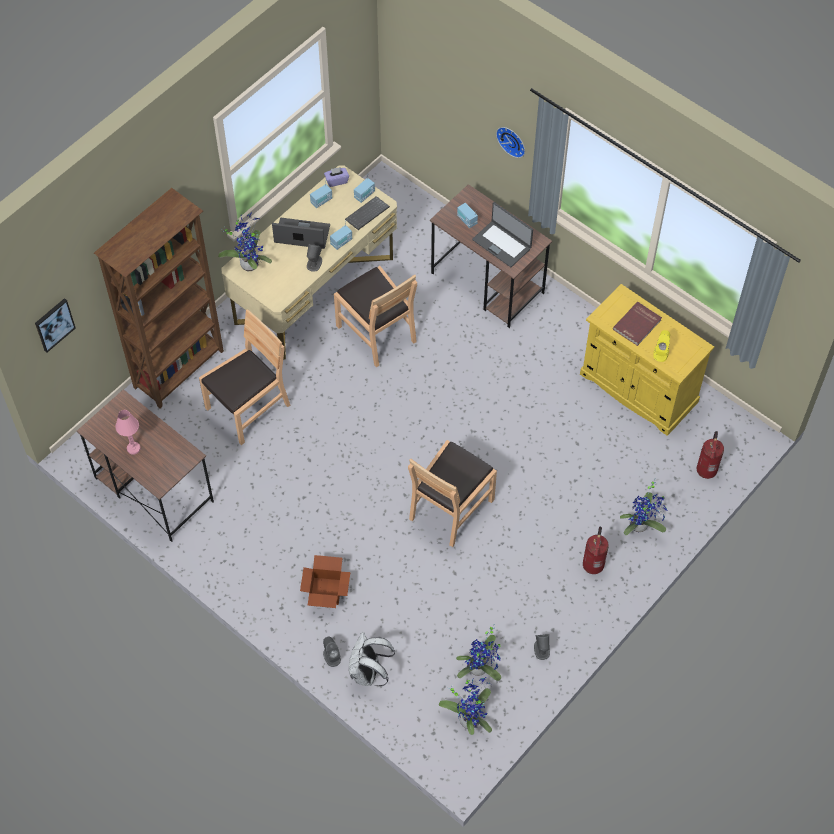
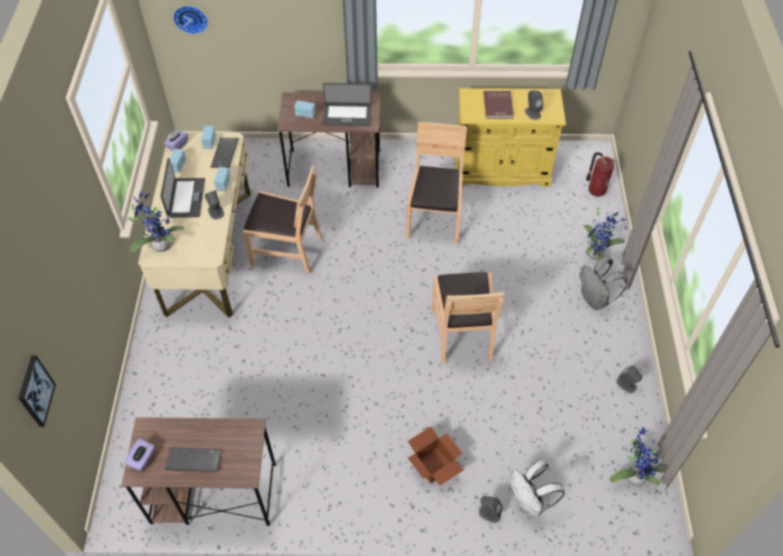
camera: 40 degrees left, 5 degrees down
brown bookcase [94,188,224,409] -> none
pink table lamp [115,410,140,455] -> keyboard [165,447,222,472]
brown chair [199,309,290,445] -> brown chair moved to [406,122,467,244]
laptop [272,218,330,249] -> laptop turned 120 degrees clockwise [160,158,205,218]
potted plant [456,625,501,681] -> none
wall clock [496,127,525,158] -> wall clock moved to [173,6,208,35]
fire extinguisher [583,527,609,574] -> grey backpack [579,256,628,310]
yellow speaker [653,330,670,362] -> grey speaker [525,90,543,120]
none -> purple tissue box [124,438,155,471]

